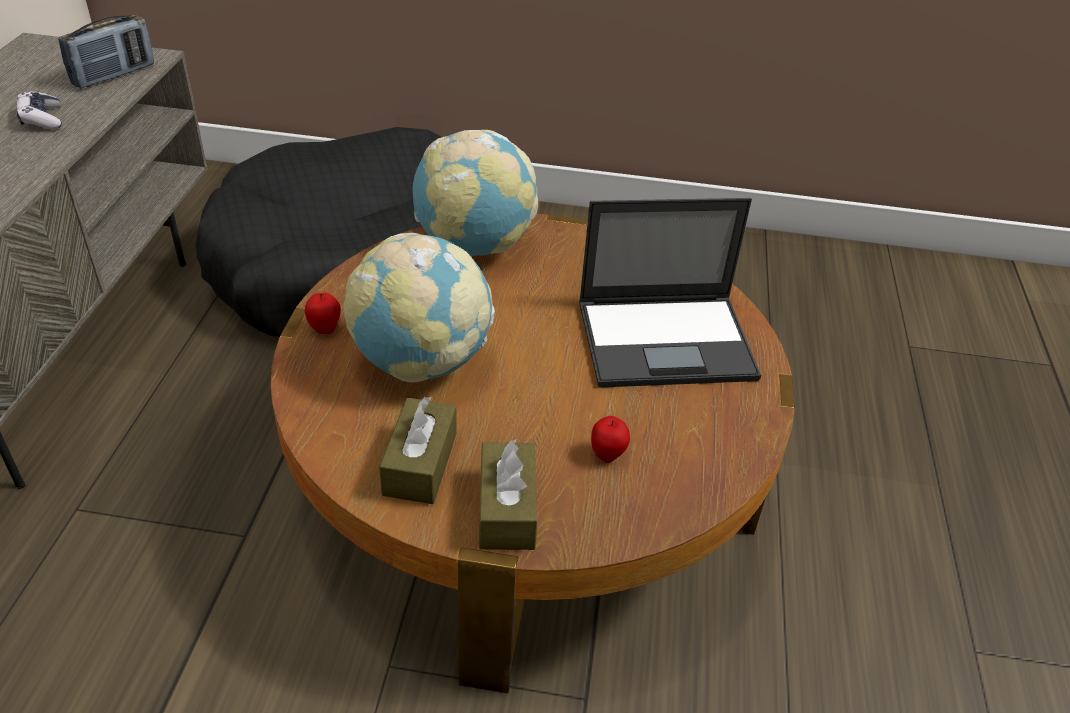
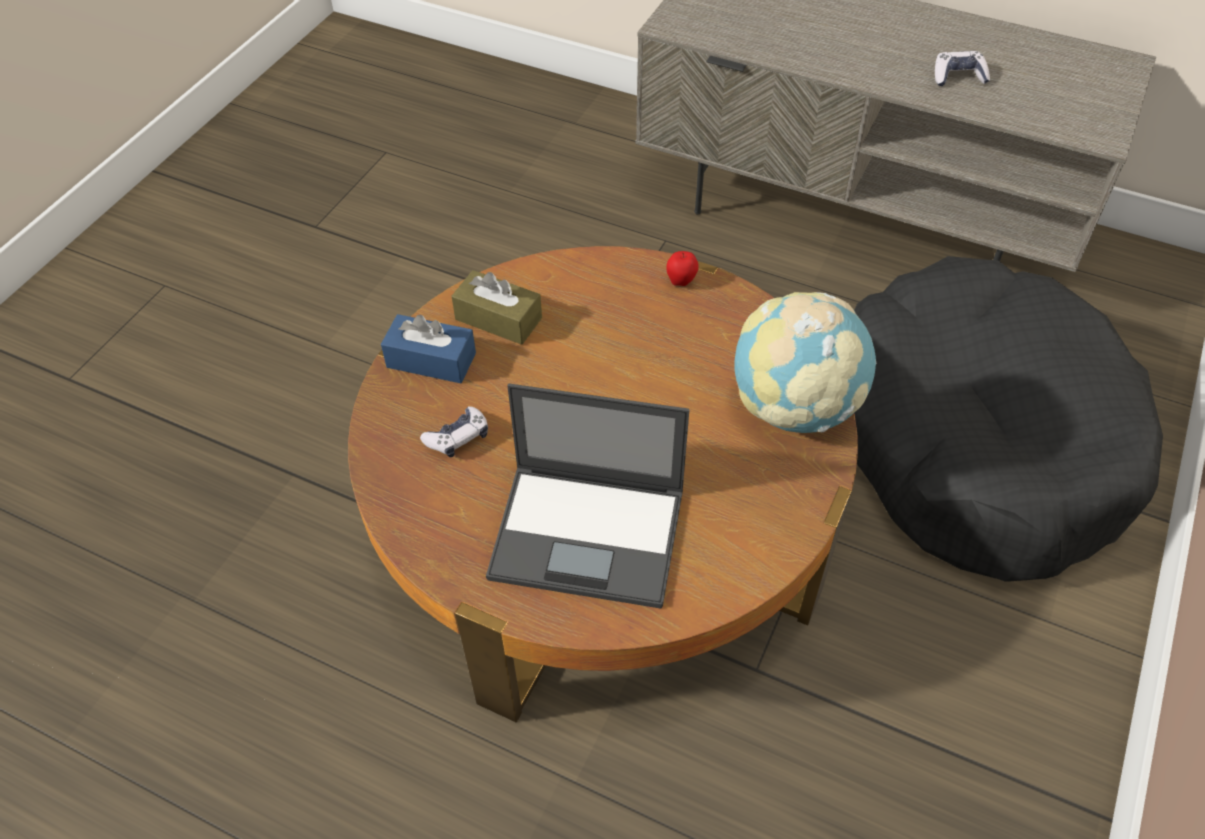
camera: 110 degrees right, 10 degrees up
radio [58,15,154,88] -> none
globe [344,233,495,382] -> none
brown tissue box [479,440,537,550] -> blue tissue box [381,314,476,383]
laptop [579,198,761,388] -> laptop turned 90 degrees counterclockwise [486,384,689,609]
apple [591,416,630,463] -> game controller [420,406,488,457]

